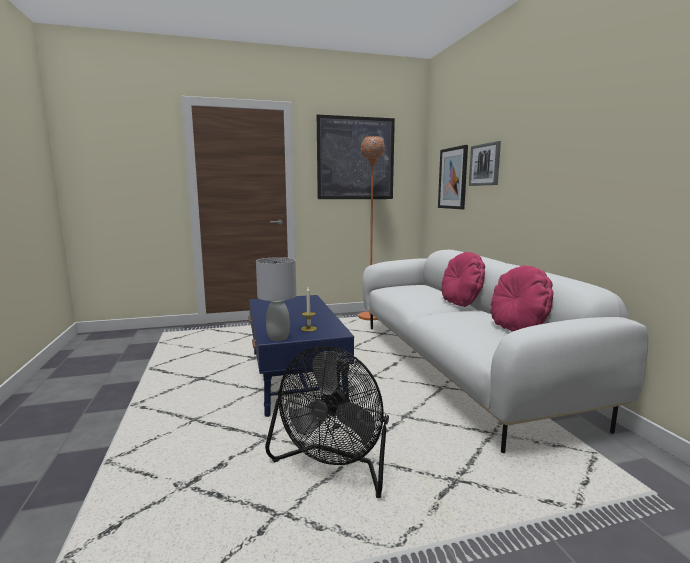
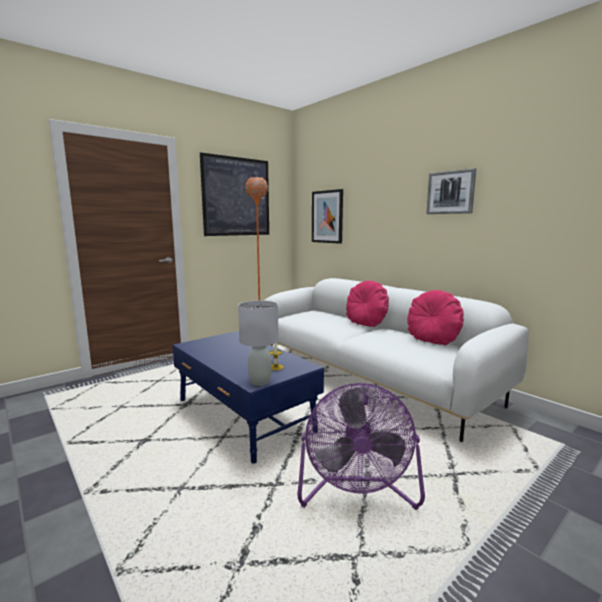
camera: 25 degrees left, 0 degrees up
black fan [265,346,389,498] -> purple fan [298,383,425,510]
picture [469,141,501,186] -> picture moved to [426,168,476,214]

